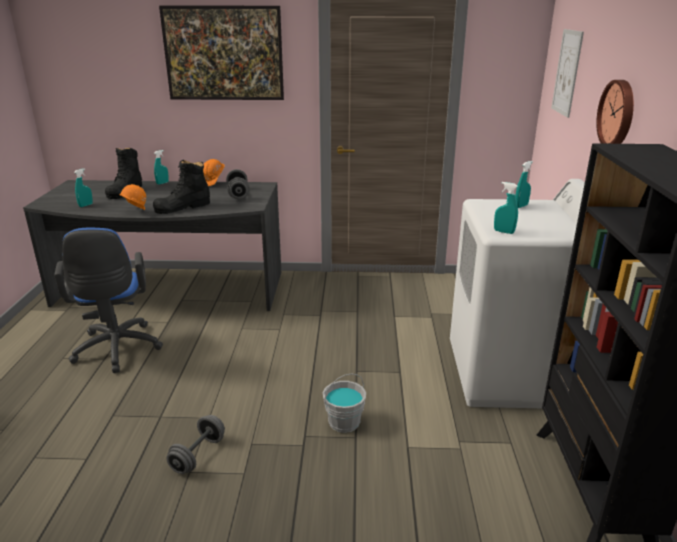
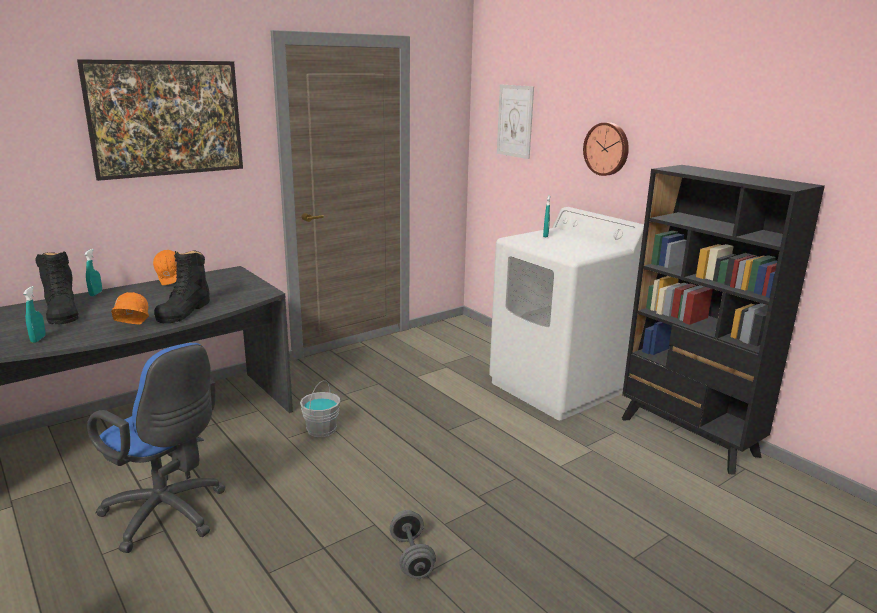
camera: 40 degrees left, 5 degrees down
grey dumbbell [226,169,250,199] -> none
grey bucket [323,374,366,433] -> grey bucket moved to [300,381,340,437]
turquoise spray bottle [494,182,518,234] -> none

